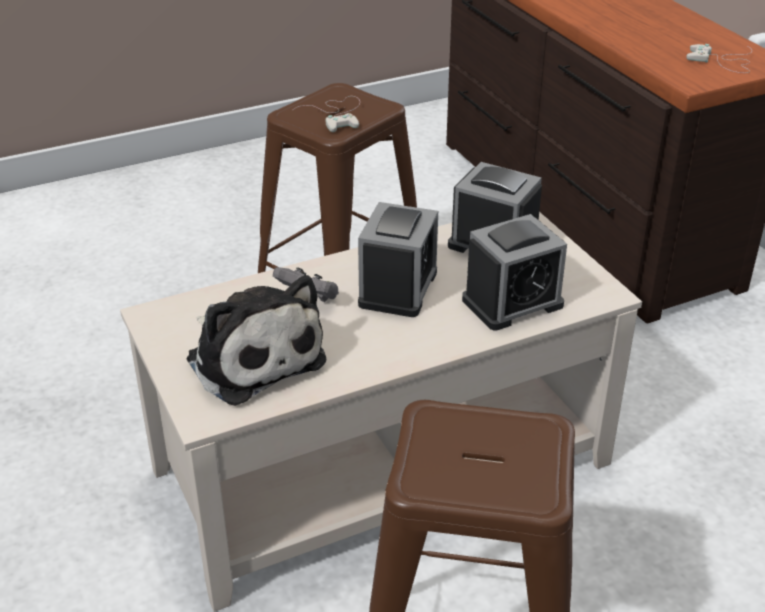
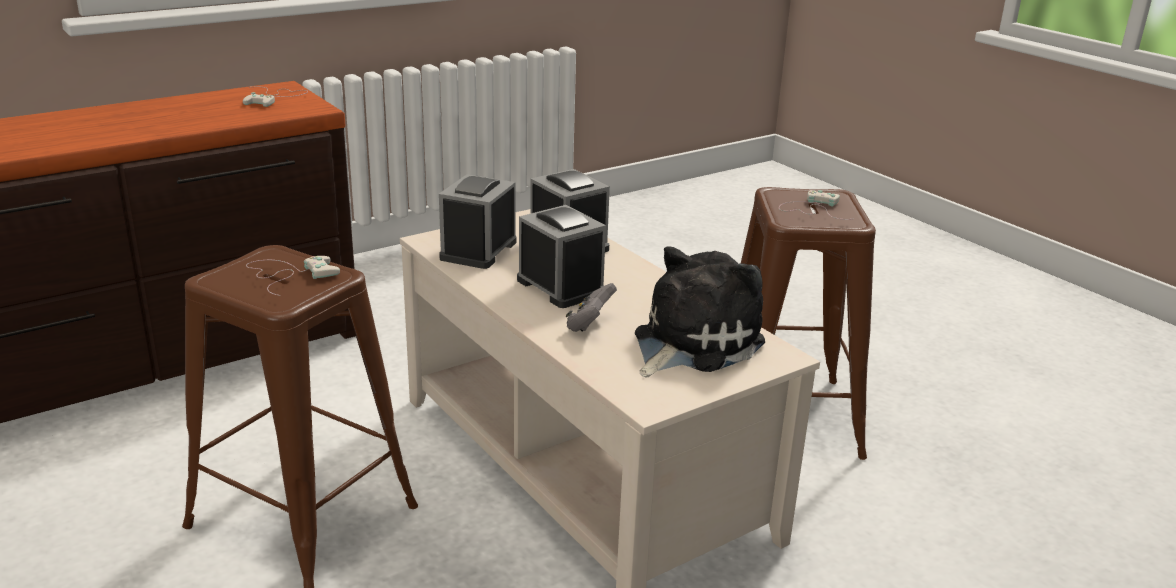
camera: 100 degrees left, 10 degrees down
alarm clock [358,202,438,317] -> alarm clock turned 45 degrees clockwise [517,205,606,308]
none -> white game controller [779,190,850,220]

